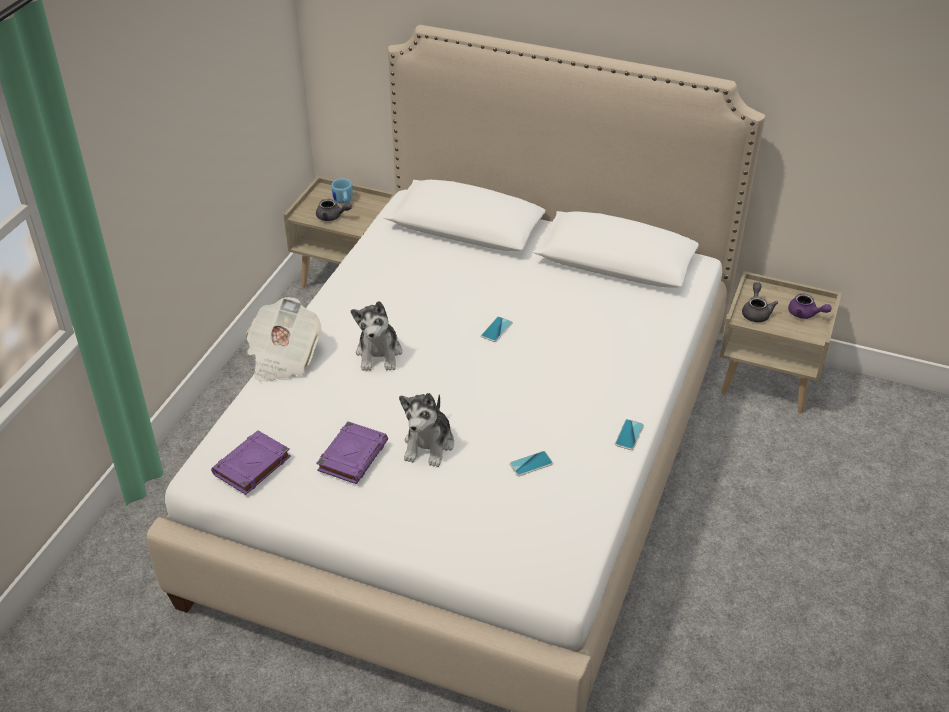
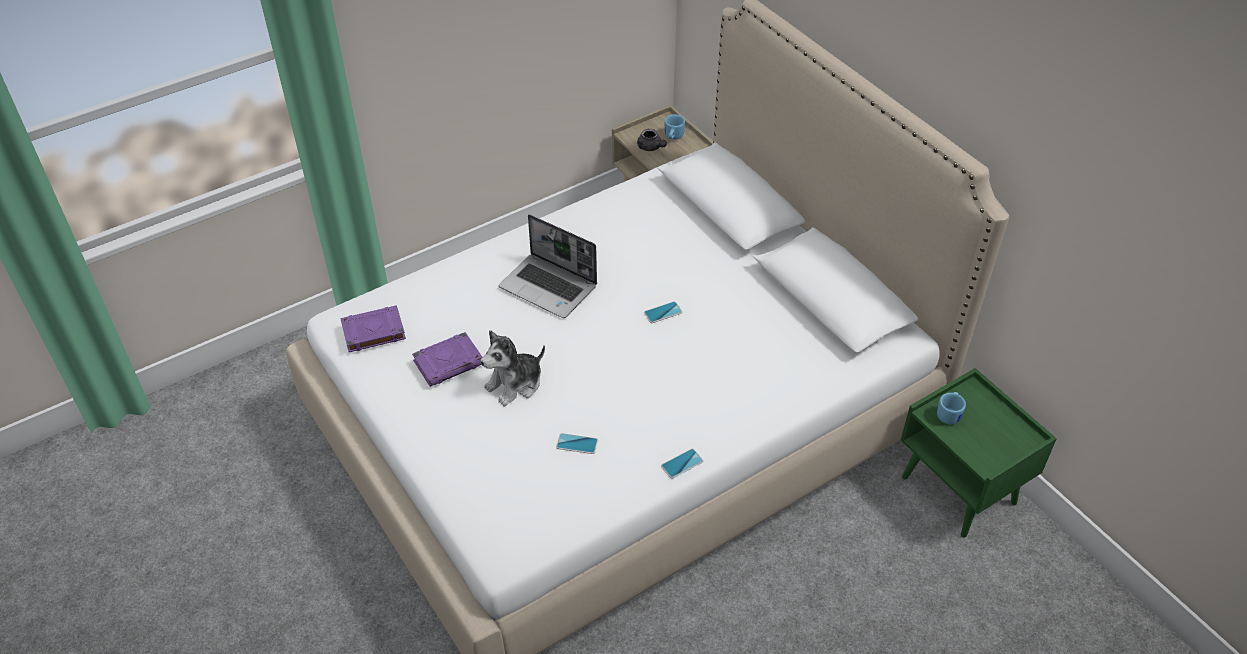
camera: 35 degrees right, 5 degrees up
newspaper [246,297,322,382] -> none
plush toy [351,301,402,371] -> laptop [499,214,597,318]
beige nightstand [720,271,842,413] -> green nightstand [901,368,1057,538]
grey teapot [742,282,778,322] -> blue mug [937,392,966,424]
purple teapot [788,293,832,319] -> none

